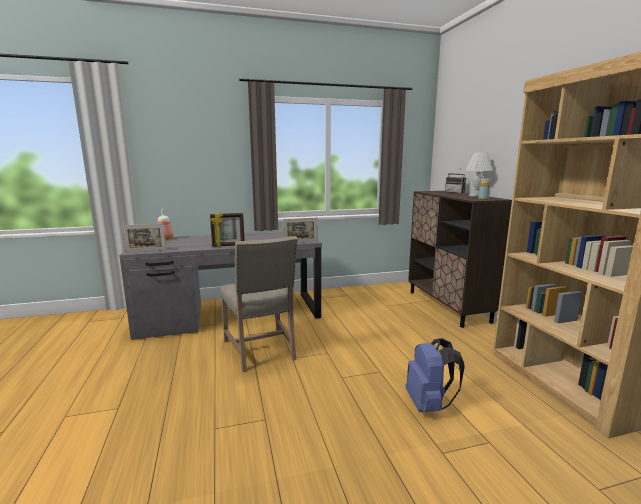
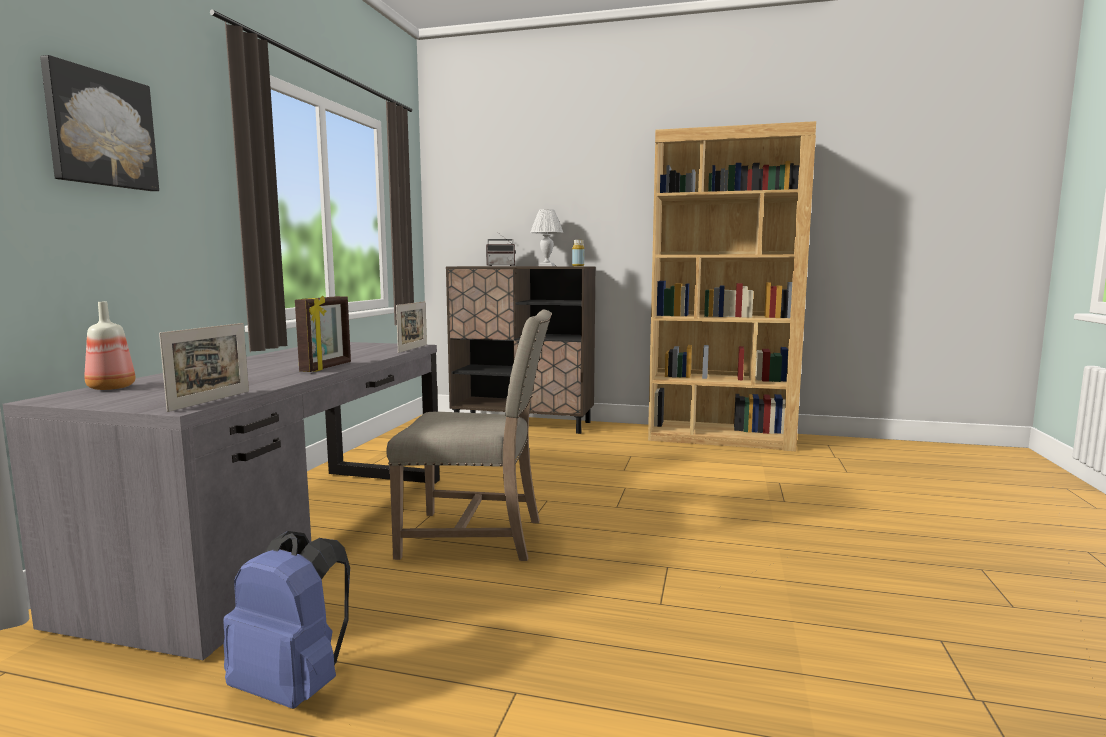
camera: 60 degrees left, 5 degrees down
blue backpack [405,338,465,412] -> blue backpack moved to [223,531,350,709]
none -> picture [40,55,159,191]

